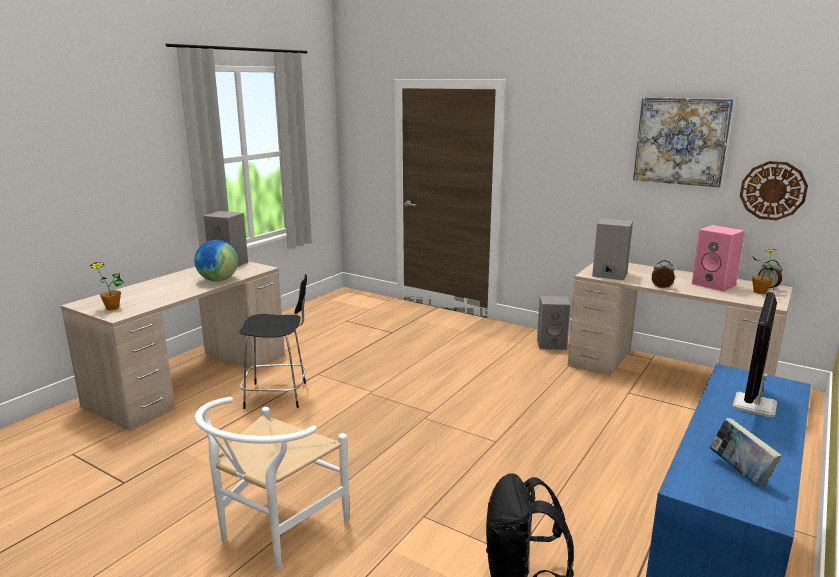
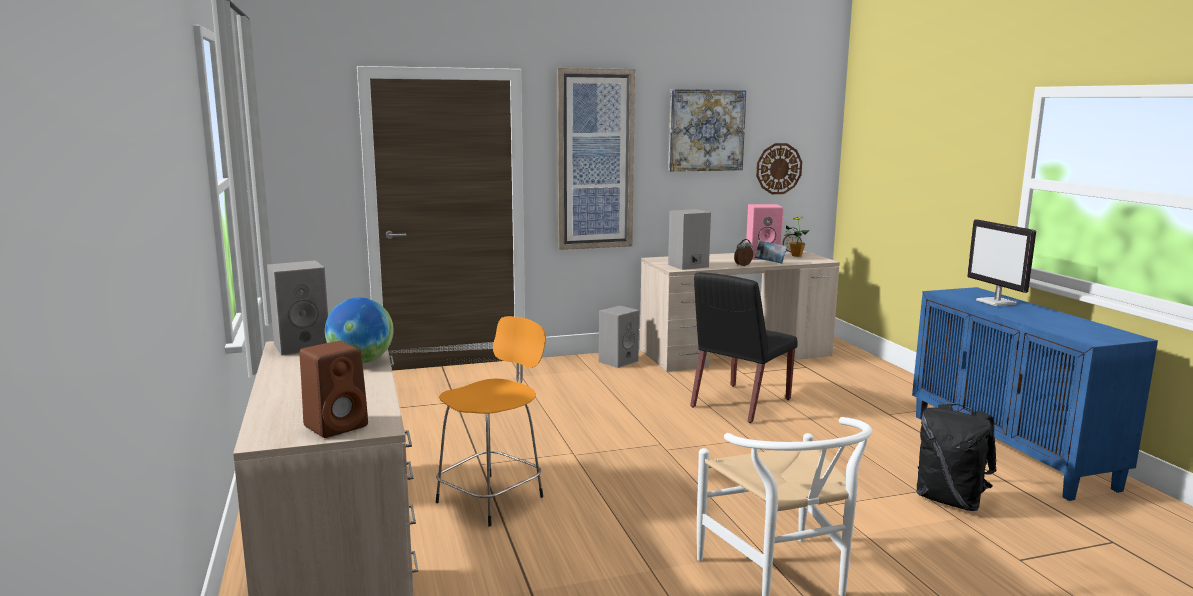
camera: 50 degrees left, 5 degrees down
potted plant [90,262,124,310] -> brown speaker [299,341,368,438]
black stool [239,274,307,409] -> orange stool [436,316,546,526]
book [710,418,782,487] -> book moved to [755,240,787,264]
none -> picture [557,68,635,250]
none -> black chair [690,272,797,423]

